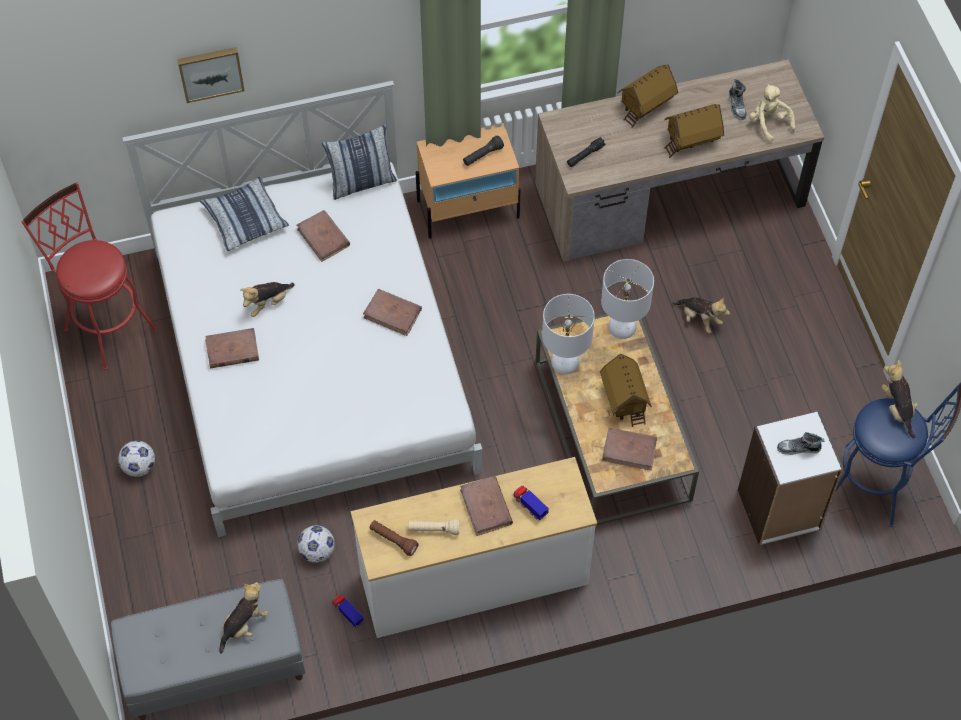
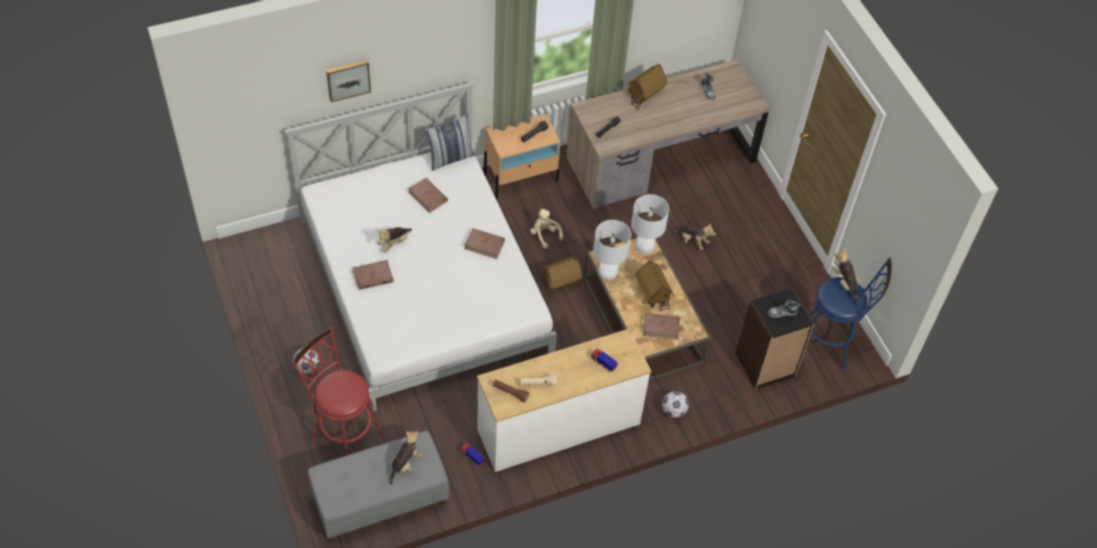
camera: 10 degrees left, 5 degrees down
red stool [21,182,158,370] -> red stool moved to [292,327,385,456]
pillow [200,176,289,251] -> none
football [298,525,335,563] -> football moved to [662,391,689,418]
brown book [460,476,513,536] -> none
toy house [664,104,724,158] -> toy house moved to [540,257,583,296]
white bookcase [738,411,844,545] -> black bookcase [735,288,815,389]
beige plush toy [749,84,795,142] -> beige plush toy moved to [530,208,563,248]

